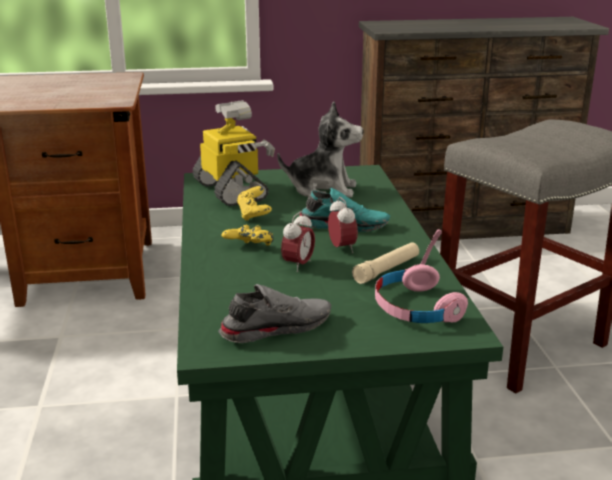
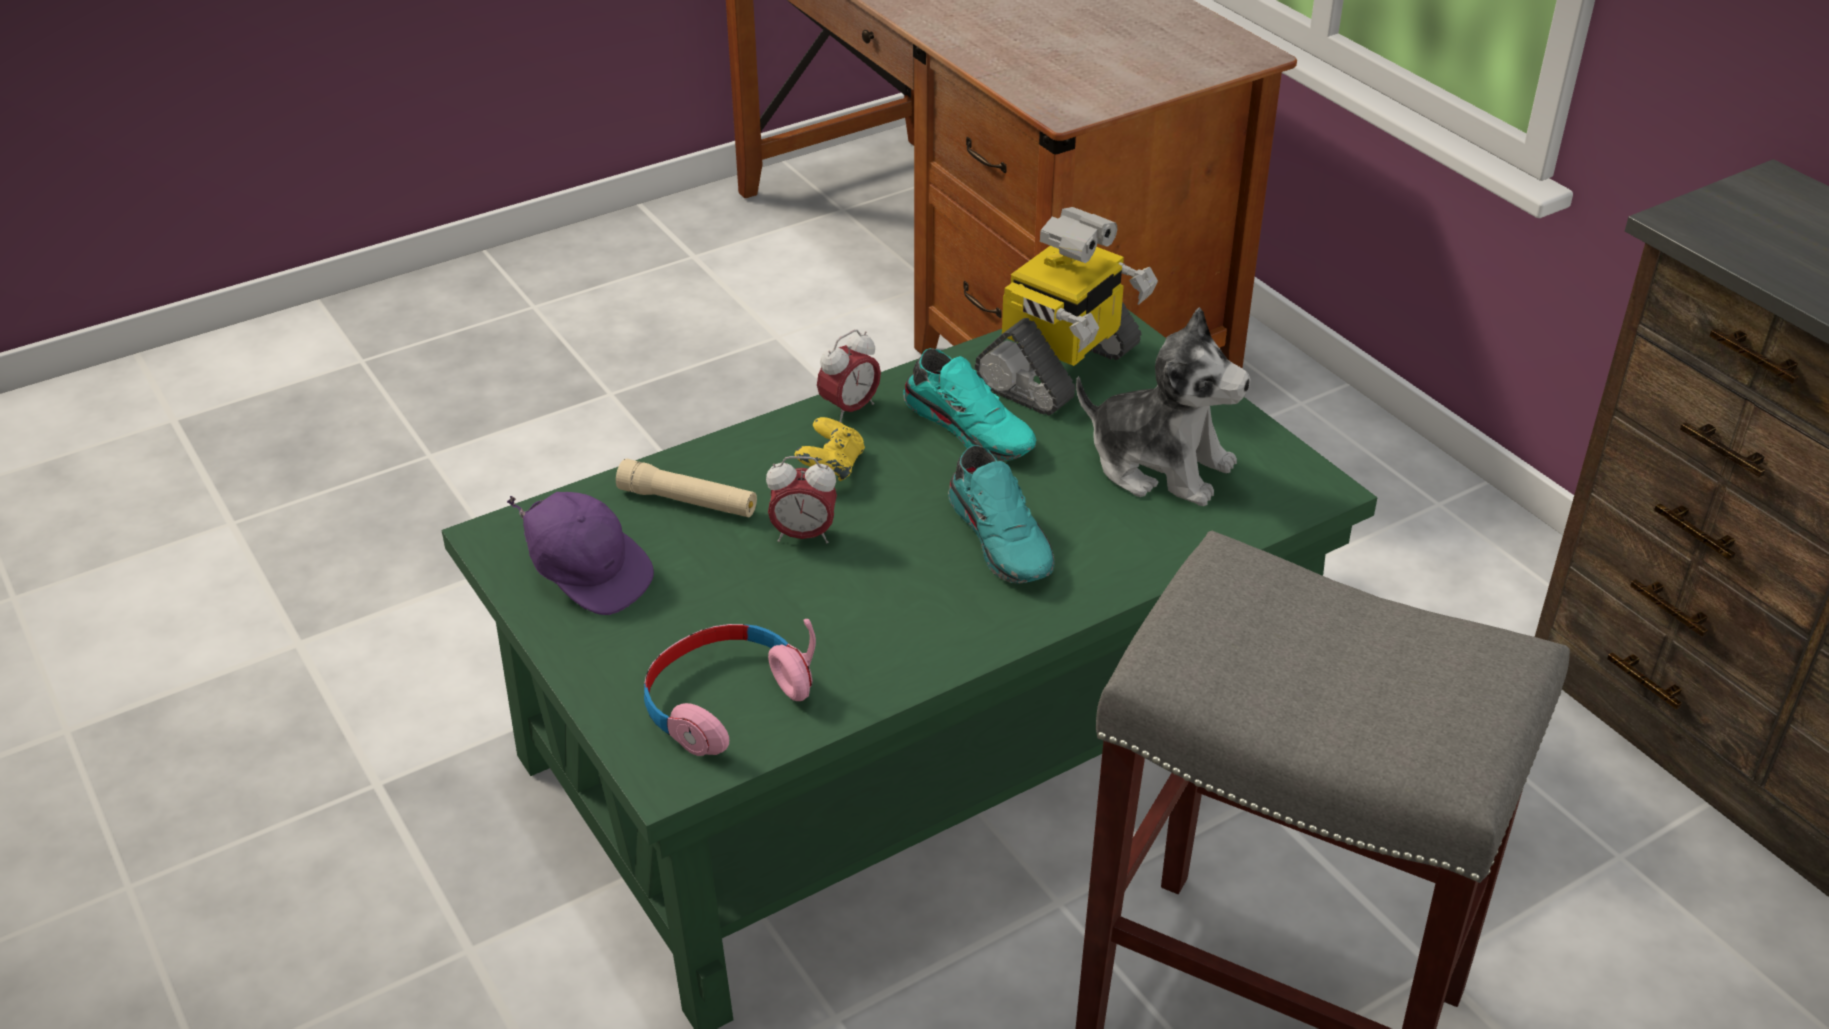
camera: 65 degrees right, 15 degrees up
grey shoe [218,284,331,343] -> purple cap [507,492,654,615]
yellow game controller [237,186,272,221] -> turquoise shoe [903,348,1036,461]
plush toy [277,101,363,197] -> plush toy turned 45 degrees counterclockwise [1076,307,1251,506]
alarm clock [328,197,358,253] -> alarm clock moved to [817,330,881,423]
beige flashlight [352,242,419,284] -> beige flashlight moved to [616,459,757,517]

